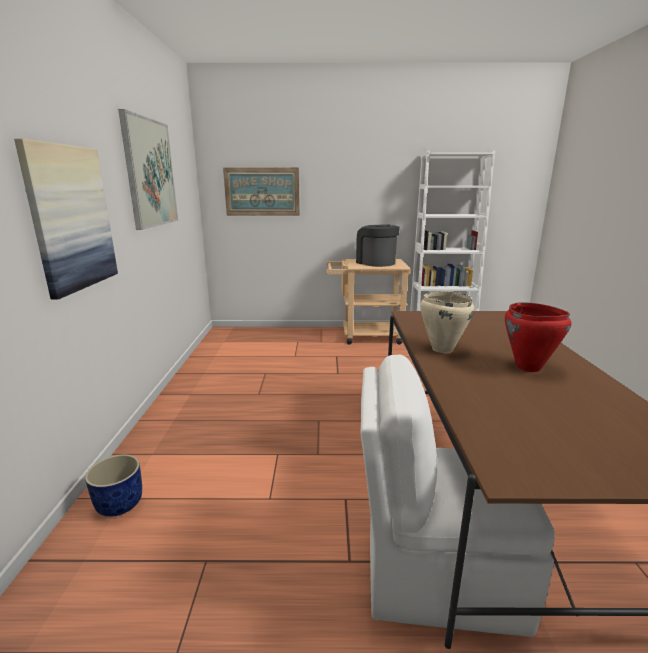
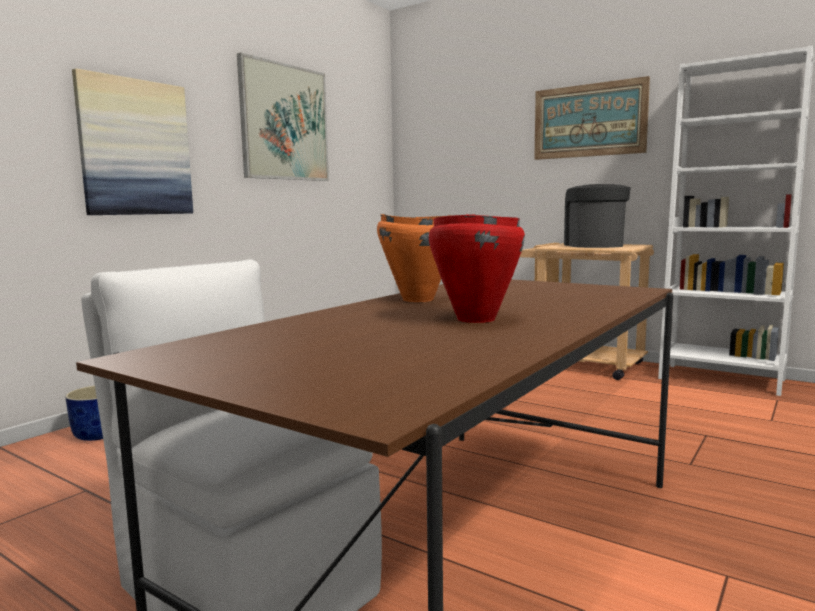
camera: 35 degrees right, 10 degrees down
picture [223,168,300,216] -> picture moved to [534,76,650,160]
beige cooking pot [420,291,474,353] -> orange cooking pot [377,214,452,302]

